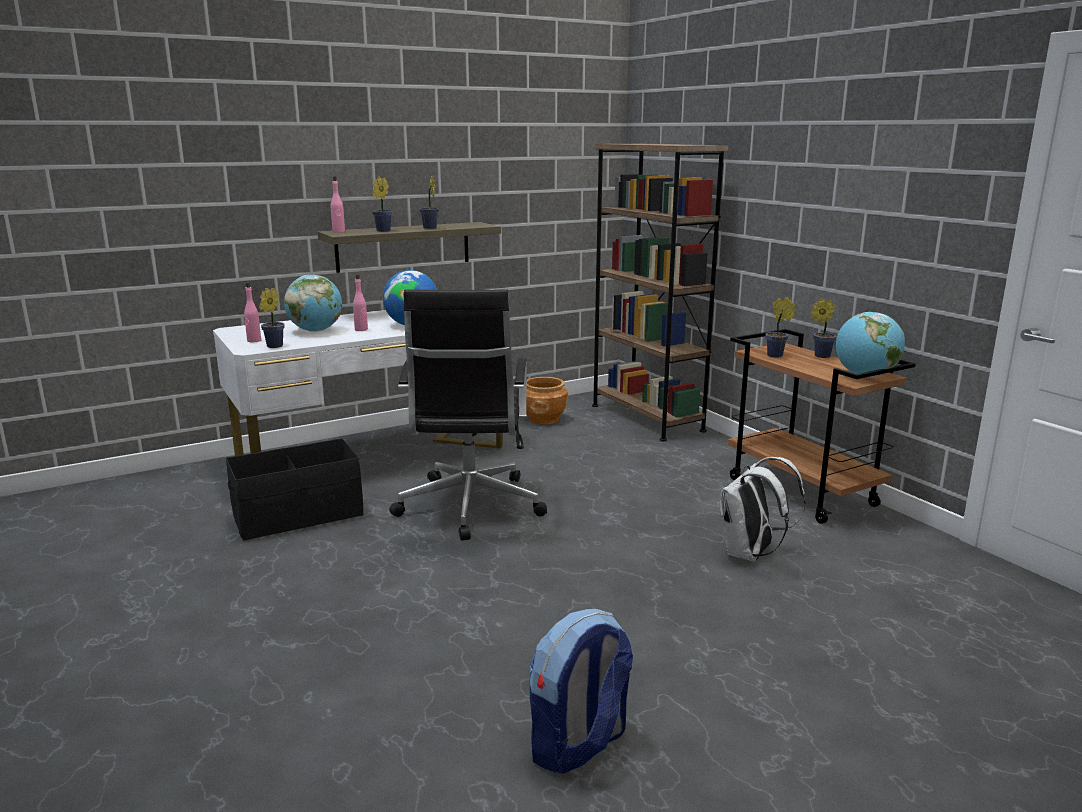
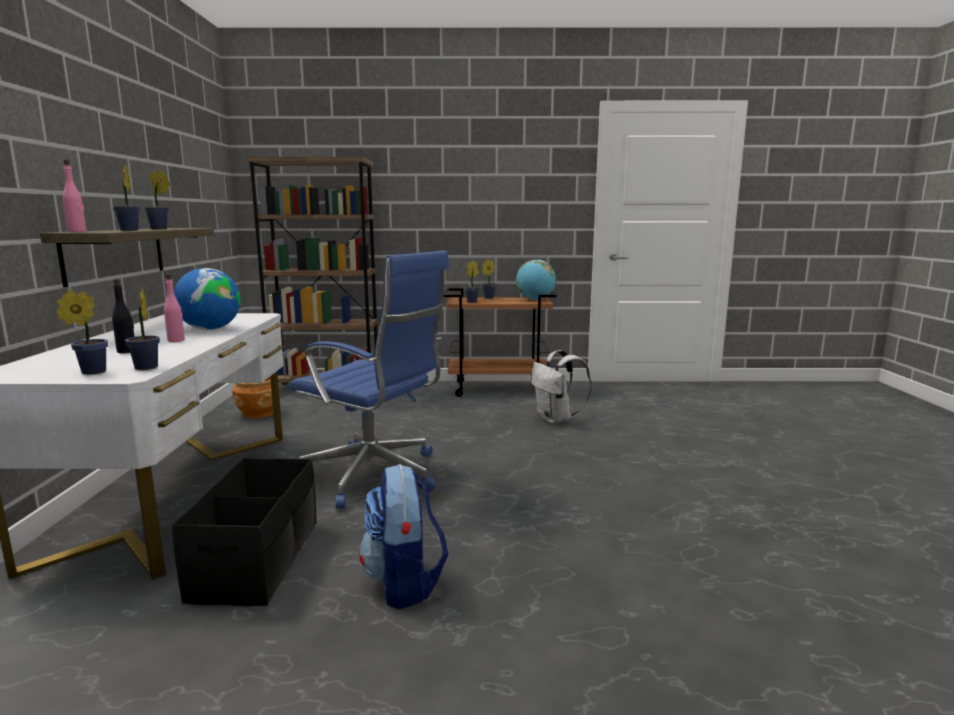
camera: 60 degrees left, 5 degrees down
pink bottle [244,282,261,342] -> potted plant [56,290,108,375]
globe [284,275,342,332] -> black bottle [112,279,134,353]
black office chair [389,289,547,541] -> blue office chair [289,250,449,509]
backpack [530,609,633,774] -> backpack moved to [359,464,448,609]

